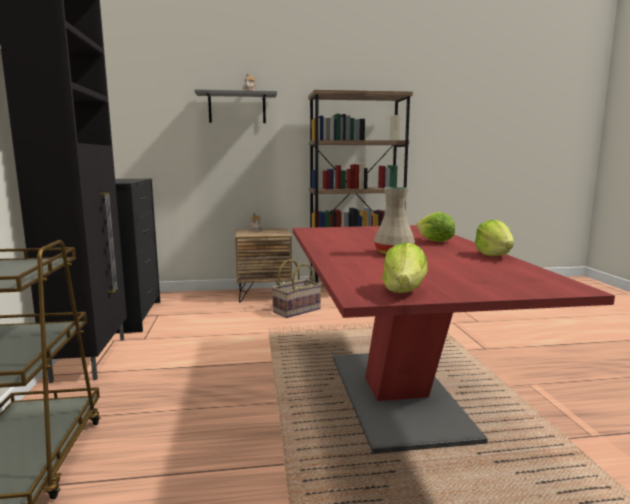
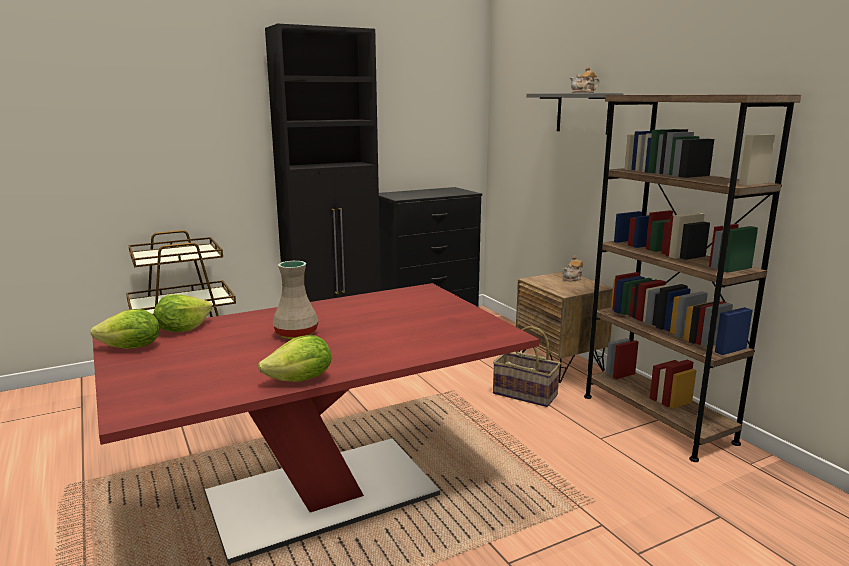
camera: 70 degrees right, 5 degrees up
lettuce [416,212,455,242] -> lettuce moved to [154,294,213,332]

